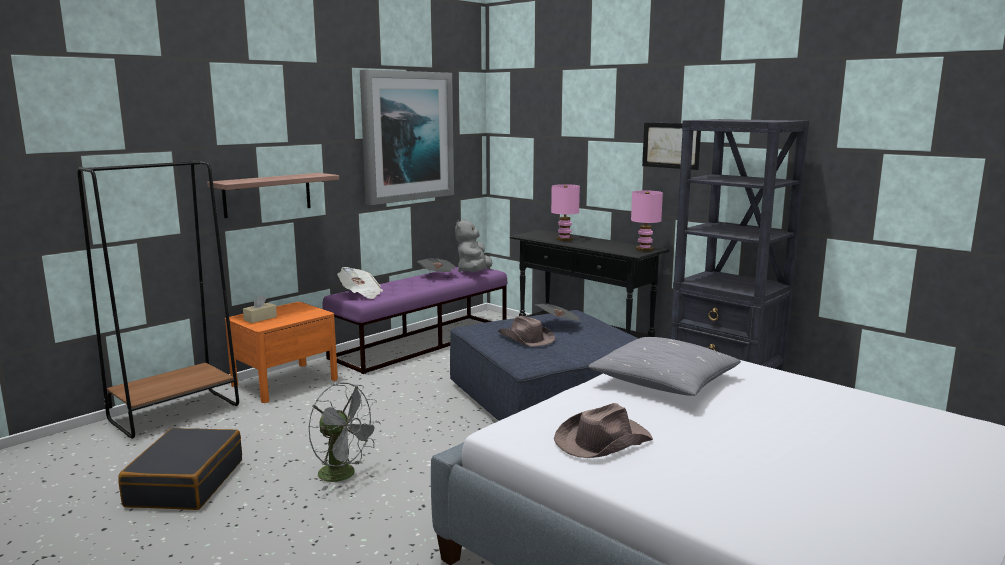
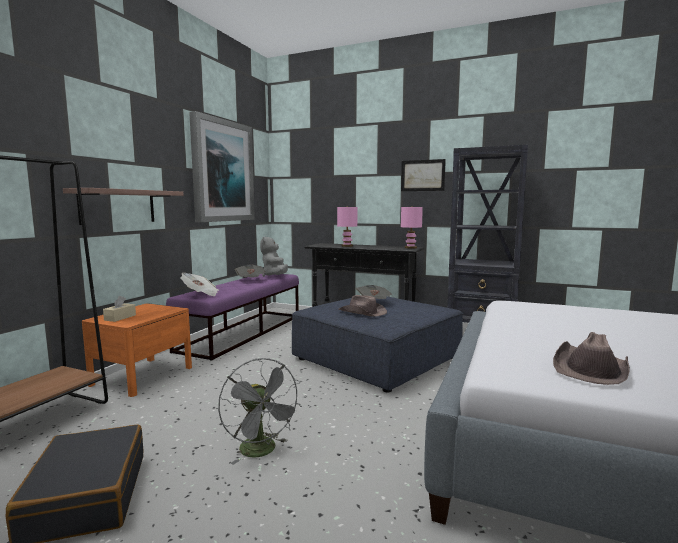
camera: 20 degrees left, 5 degrees down
grey fan [308,382,381,490] -> grey fan turned 45 degrees clockwise [218,358,302,465]
grey pillow [588,337,741,396] -> none

